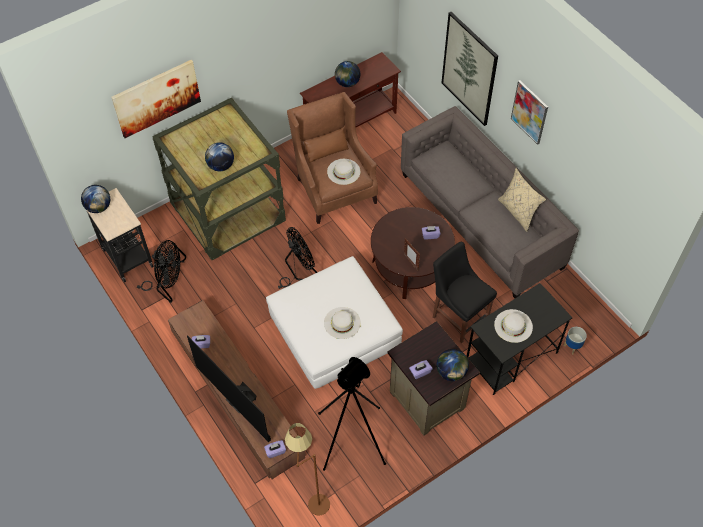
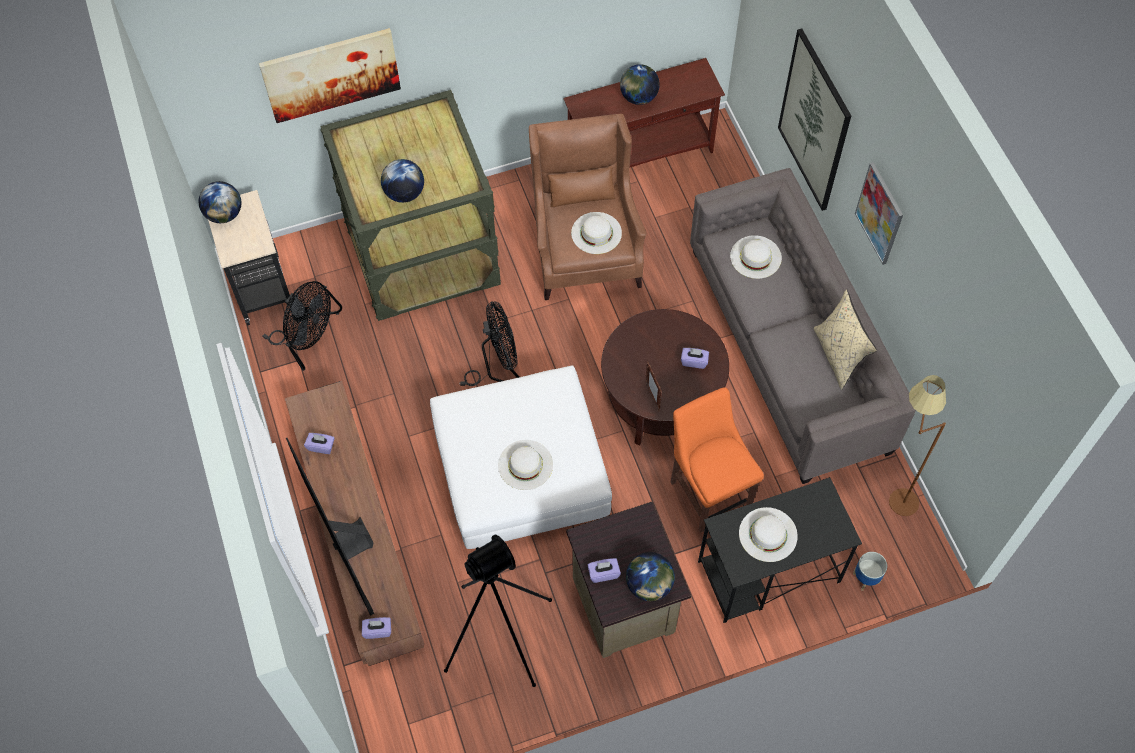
camera: 15 degrees right, 5 degrees up
brown floor lamp [285,423,330,515] -> brown floor lamp moved to [889,375,946,516]
black chair [433,242,497,343] -> orange chair [671,387,764,533]
none -> white hat [730,235,782,279]

